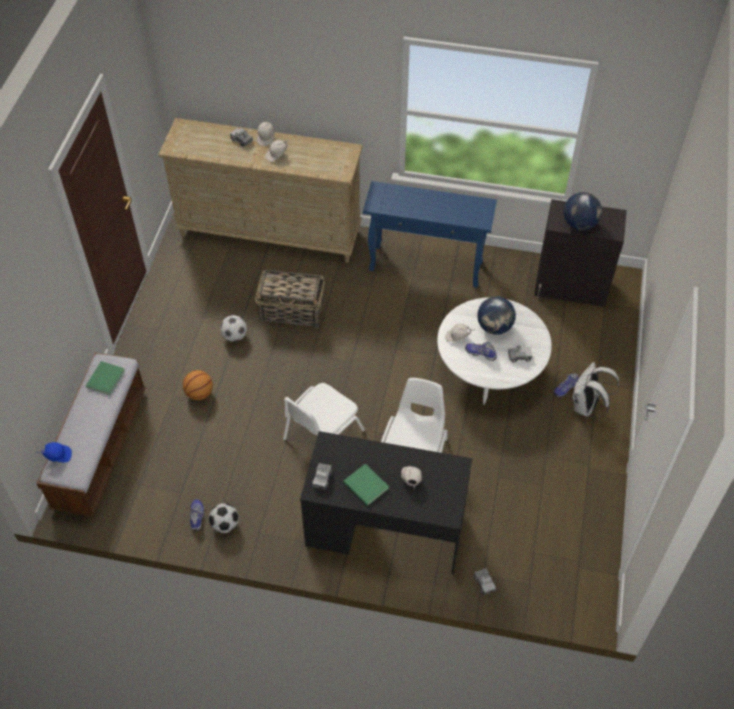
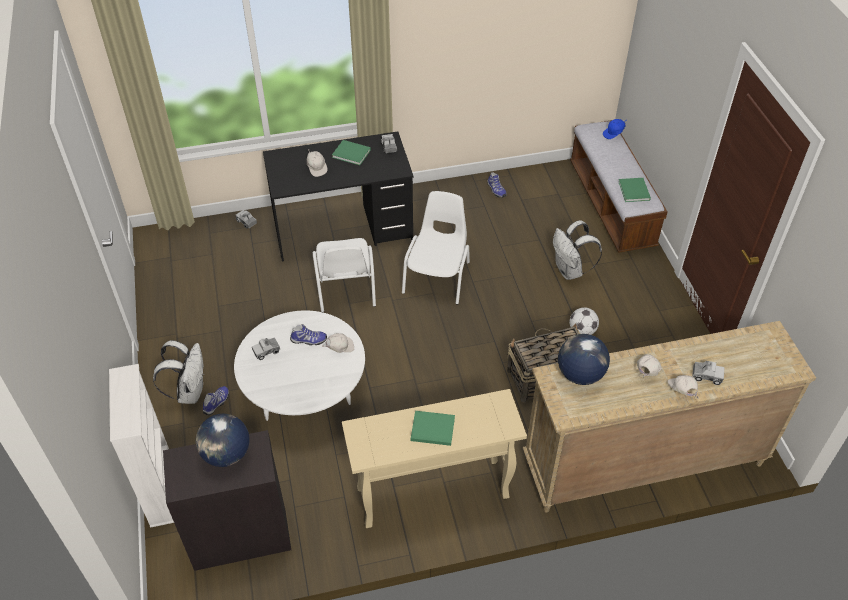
camera: 155 degrees right, 5 degrees down
basketball [183,370,213,400] -> white backpack [553,220,602,280]
football [209,503,239,533] -> none
blue console table [363,181,497,288] -> beige console table [342,389,527,528]
globe [477,297,516,335] -> globe moved to [558,334,610,385]
none -> white bookcase [109,364,174,528]
none -> green book [411,411,455,446]

